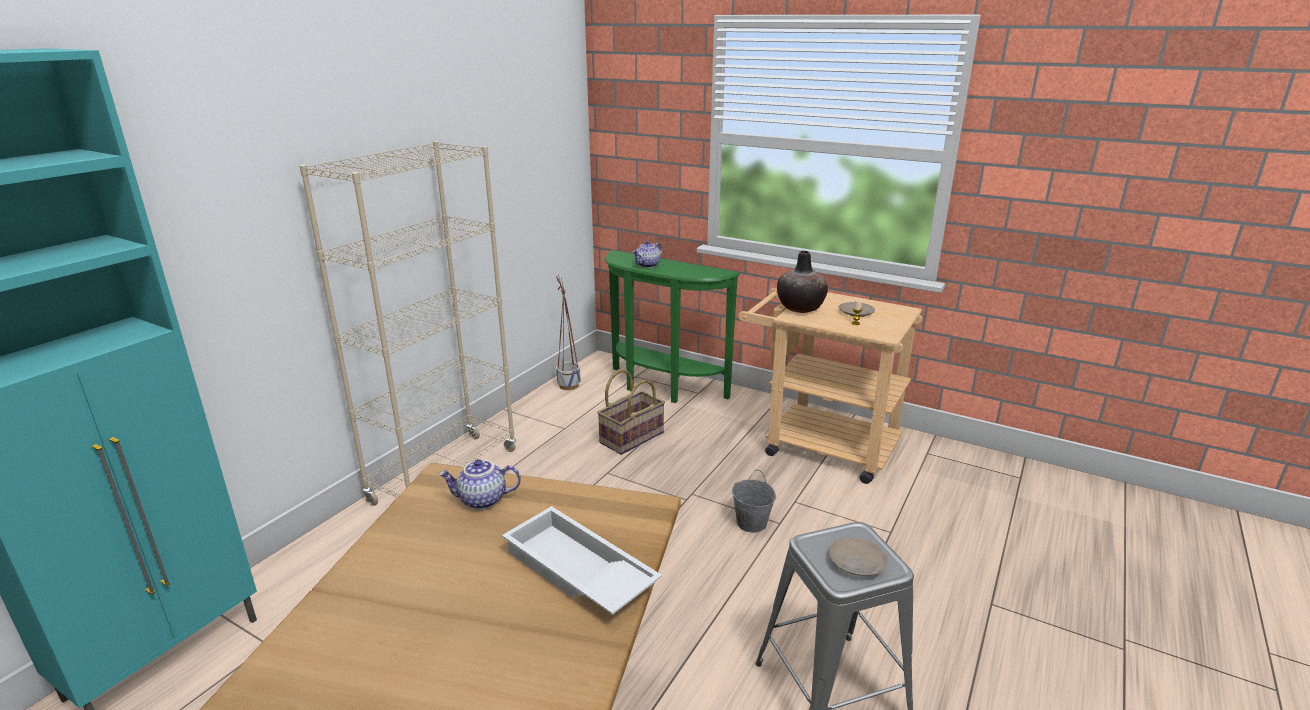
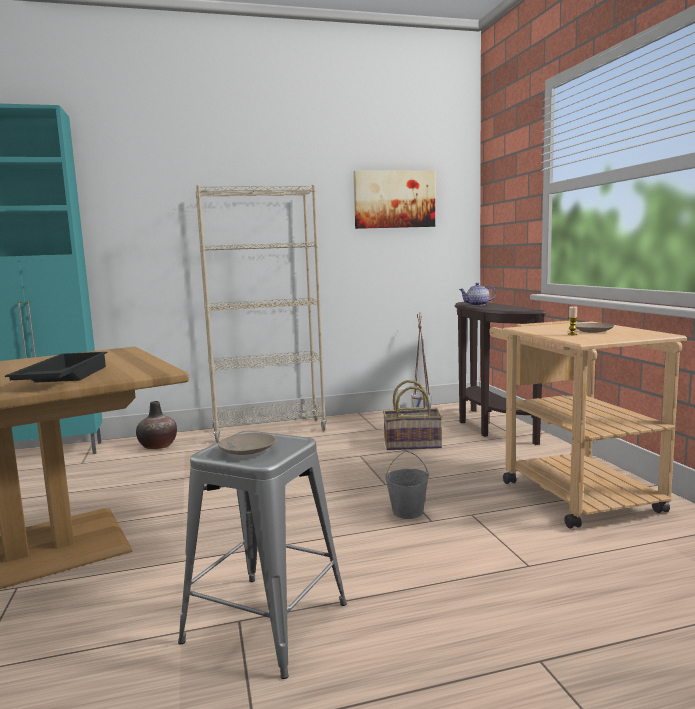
camera: 45 degrees right, 15 degrees down
teapot [438,459,521,509] -> none
white tray [502,506,662,615] -> black tray [5,352,107,383]
green console table [604,250,740,403] -> brown console table [455,302,546,445]
vase [777,251,828,313] -> vase moved to [136,401,177,449]
none -> picture [353,171,435,229]

